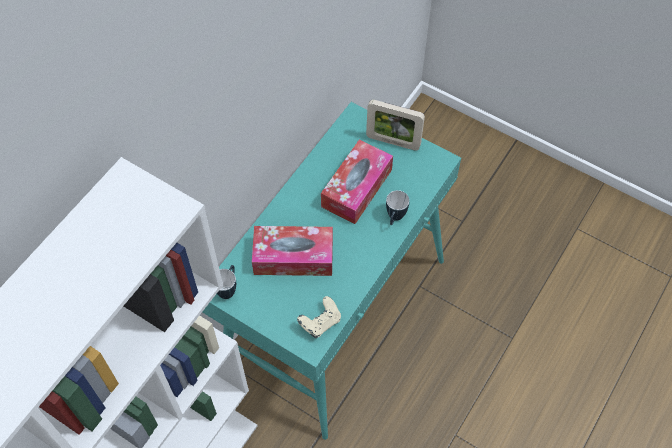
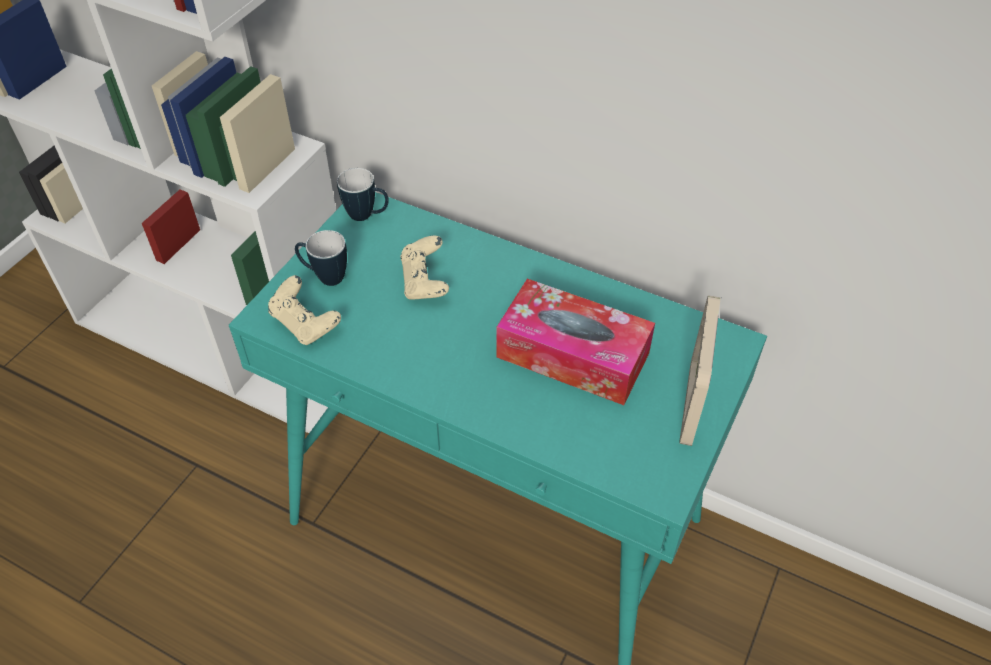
camera: 85 degrees right, 10 degrees down
tissue box [252,226,333,276] -> beige game controller [400,235,449,300]
mug [386,190,410,225] -> mug moved to [295,230,347,286]

